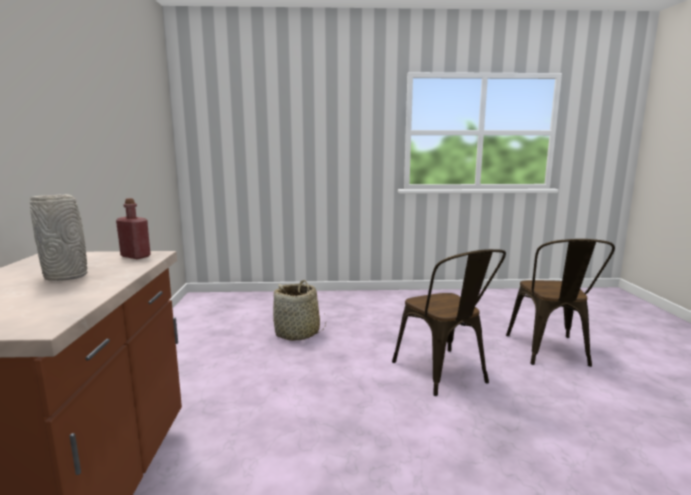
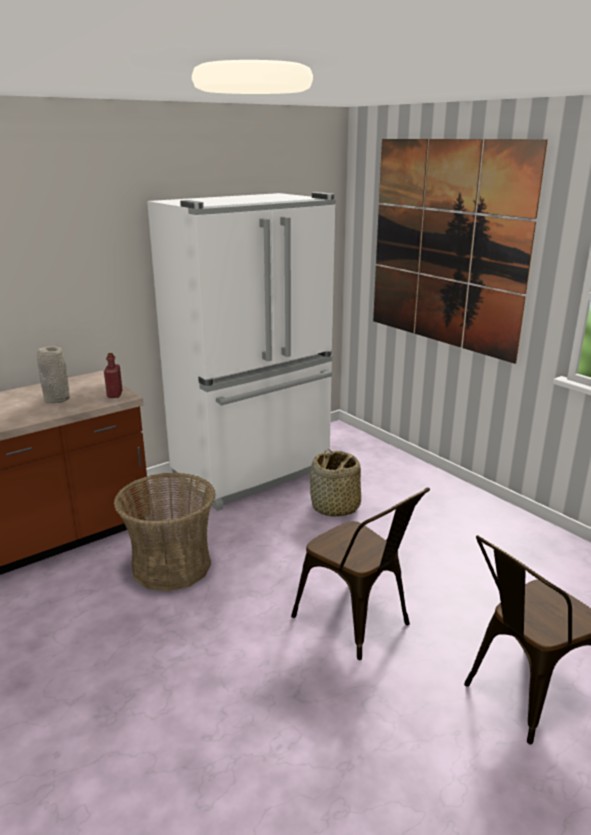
camera: 55 degrees right, 10 degrees up
brown chair [392,249,506,396] -> brown chair turned 75 degrees counterclockwise [291,488,430,660]
none -> basket [114,472,216,591]
none -> white fridge [147,192,336,511]
none -> picture [373,139,548,364]

